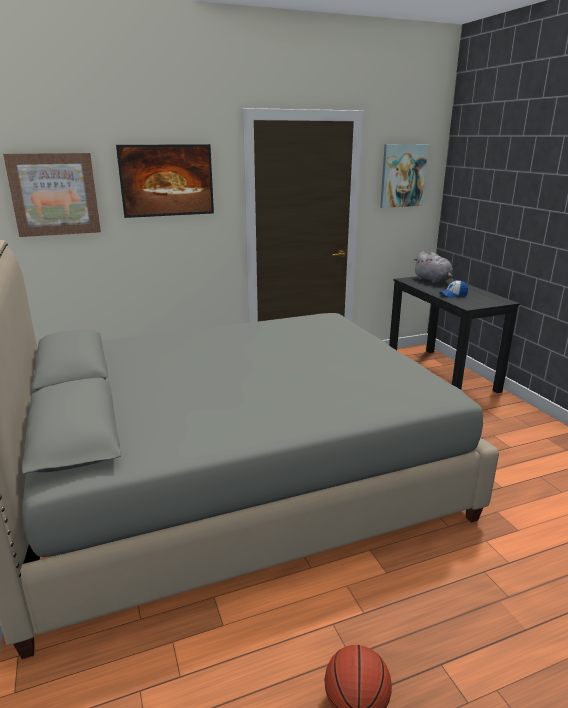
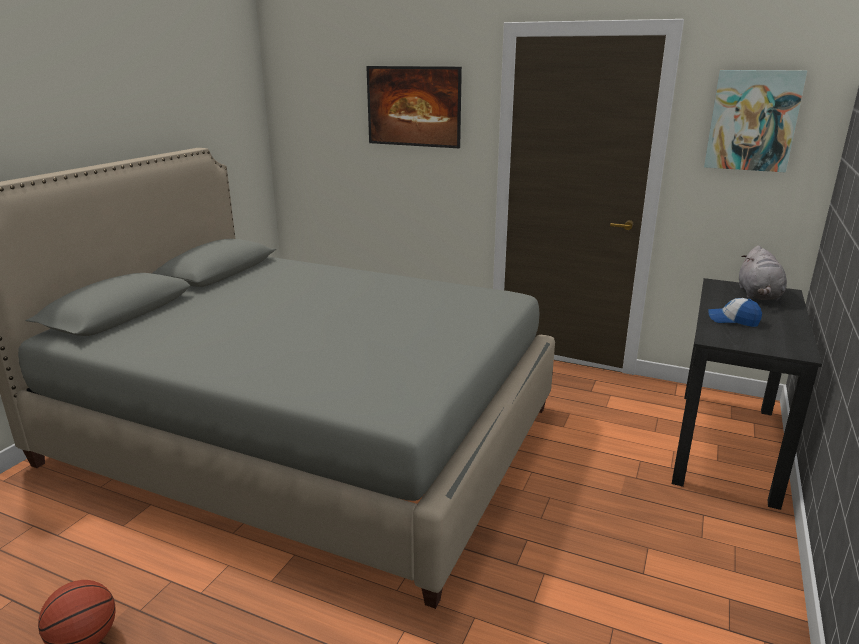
camera: 45 degrees right, 0 degrees up
picture [3,153,101,237] -> none

